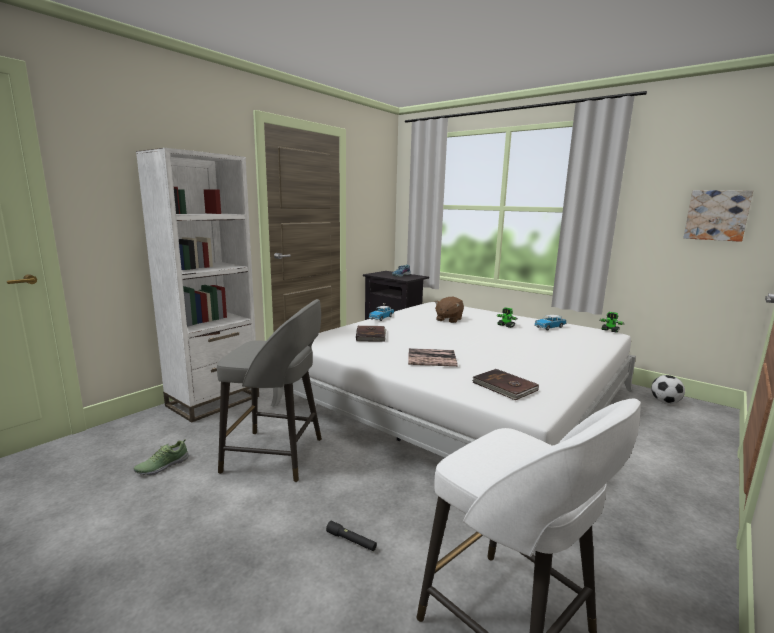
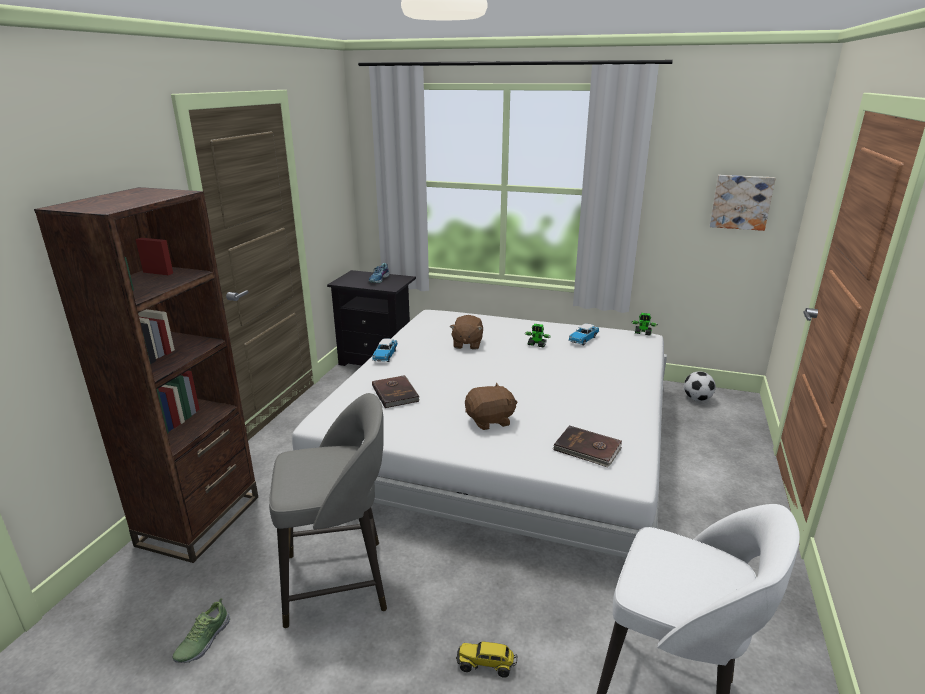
camera: 20 degrees left, 10 degrees up
white bookcase [136,148,259,422] -> brown bookcase [34,187,258,563]
black flashlight [326,521,377,551] -> toy truck [456,642,517,678]
book [408,348,458,367] -> brown plush toy [465,383,517,430]

